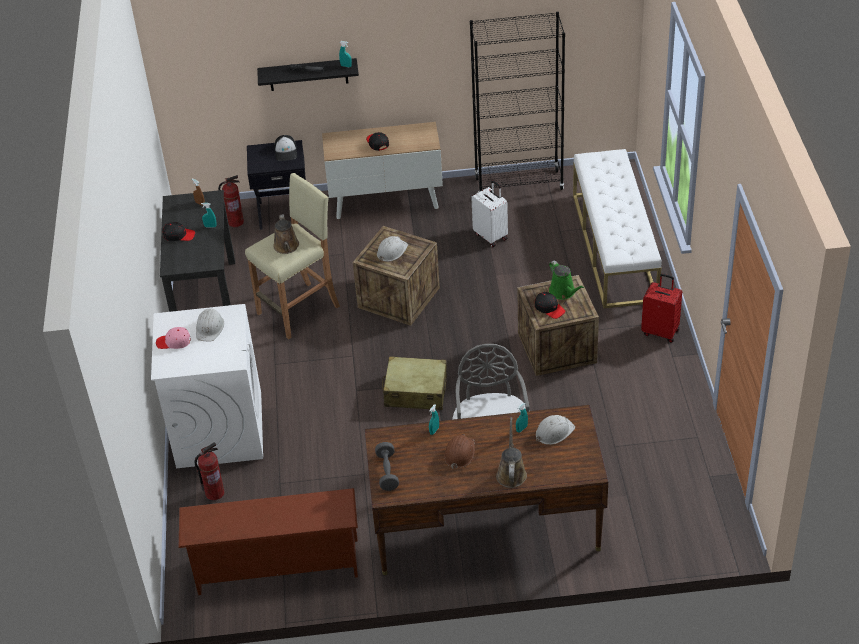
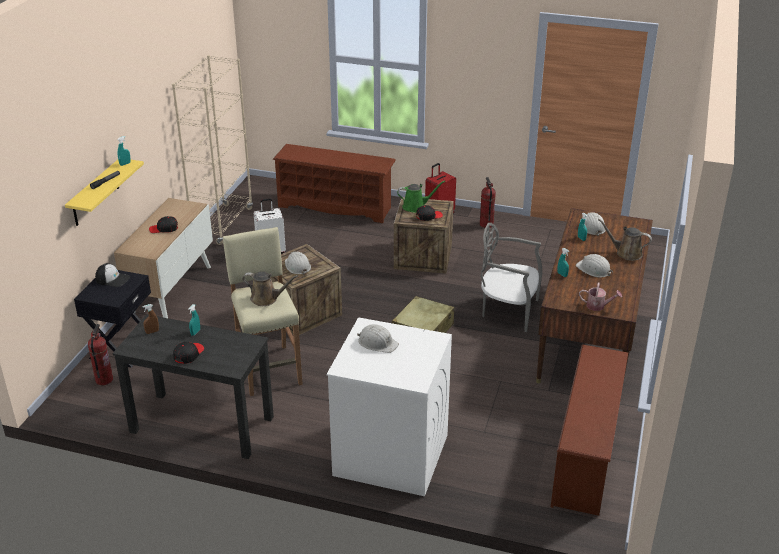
camera: 70 degrees left, 10 degrees down
pink cap [156,327,191,349] -> none
fire extinguisher [194,442,224,500] -> fire extinguisher moved to [480,177,496,228]
black shelf [257,58,359,91] -> yellow shelf [65,160,144,226]
grey dumbbell [375,442,399,491] -> watering can [579,282,622,311]
brown hard hat [444,434,475,469] -> white hard hat [576,254,613,277]
black bookcase [470,12,565,192] -> beige bookcase [172,55,253,245]
white bench [573,149,662,308] -> brown shoe rack [272,144,396,223]

